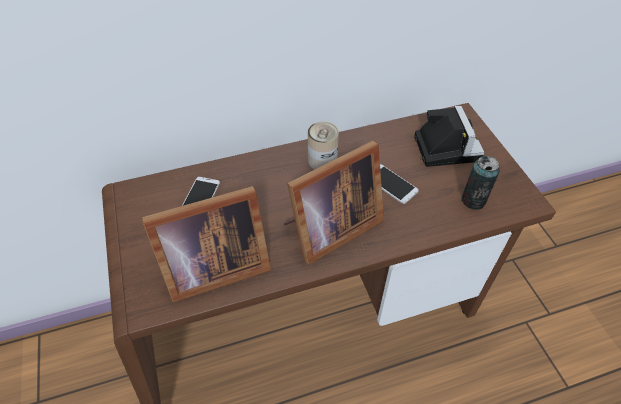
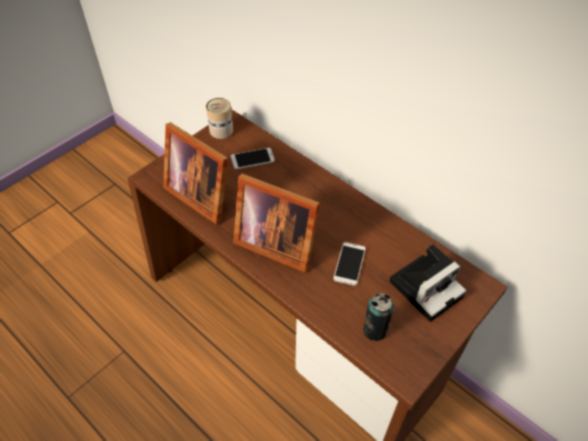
camera: 60 degrees right, 0 degrees up
can [308,121,339,170] -> can moved to [206,98,233,139]

